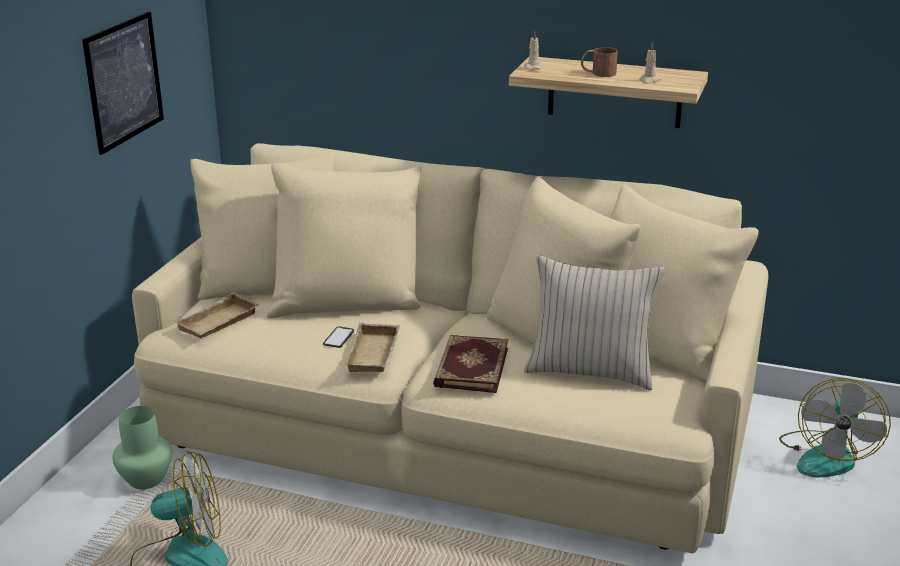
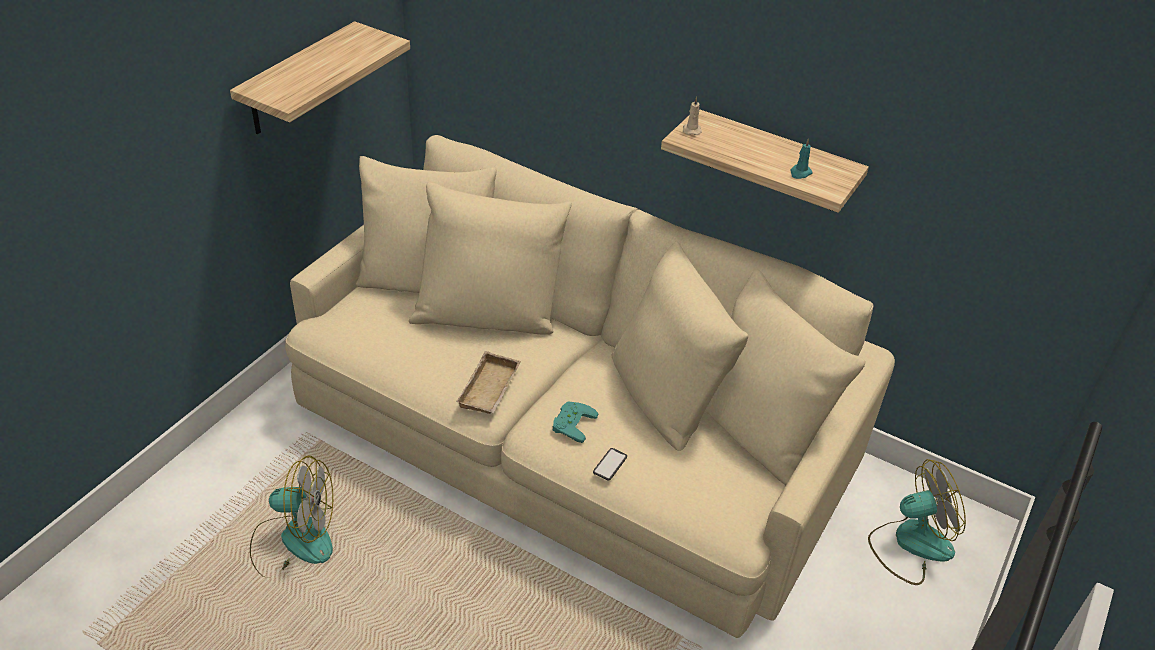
camera: 10 degrees right, 15 degrees up
picture [82,12,164,155] -> shelf [230,21,410,134]
green vase [112,406,172,489] -> none
beige tray [174,292,259,338] -> none
phone [323,327,354,348] -> phone moved to [593,448,627,481]
book [433,335,508,393] -> turquoise game controller [553,401,598,443]
beige pillow [524,255,665,390] -> none
brown mug [581,47,618,77] -> none
beige candle [640,42,661,84] -> turquoise candle [790,138,813,179]
fan [779,378,891,477] -> fan turned 135 degrees counterclockwise [868,459,966,585]

